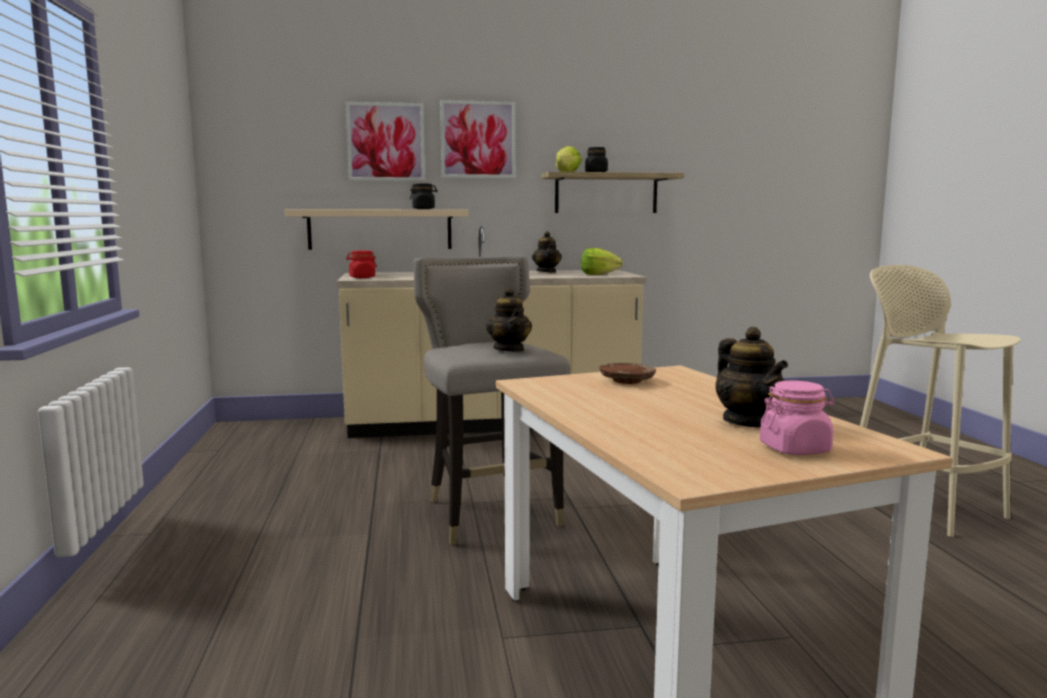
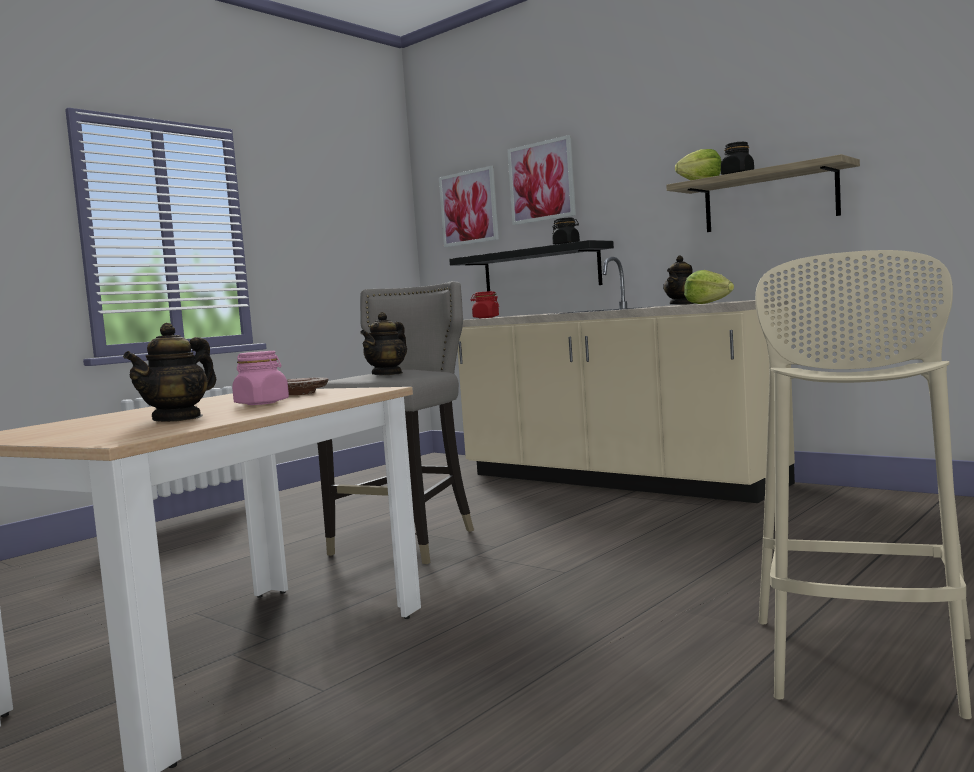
camera: 50 degrees right, 5 degrees down
beige shelf [285,209,468,250] -> black shelf [449,240,614,291]
picture [440,100,515,178] -> picture moved to [439,166,499,247]
pink jar [760,381,834,455] -> pink jar moved to [232,351,289,405]

